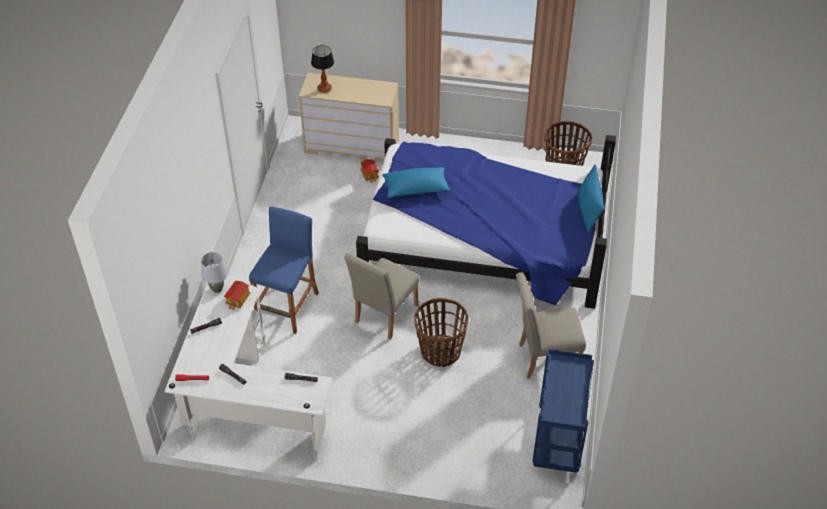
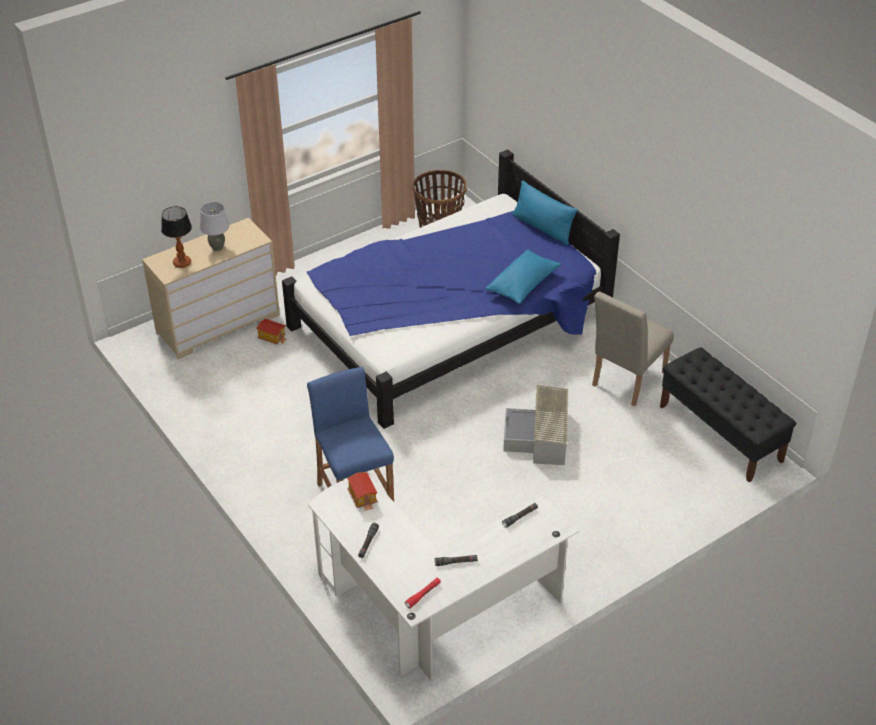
camera: 45 degrees left, 5 degrees down
grey table lamp [201,252,228,293] -> grey table lamp moved to [200,202,229,251]
beige chair [344,253,420,340] -> none
blue pillow [382,167,450,198] -> blue pillow moved to [485,250,561,304]
basket [414,298,469,367] -> grey storage box [503,385,569,465]
blue cart [532,349,594,473] -> black bench [660,347,796,482]

